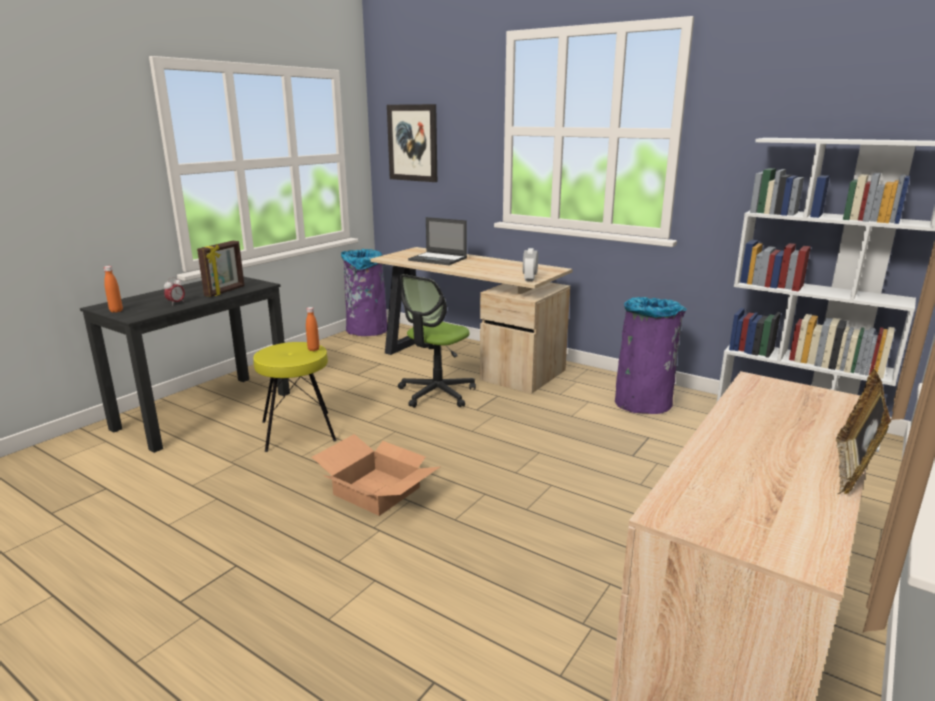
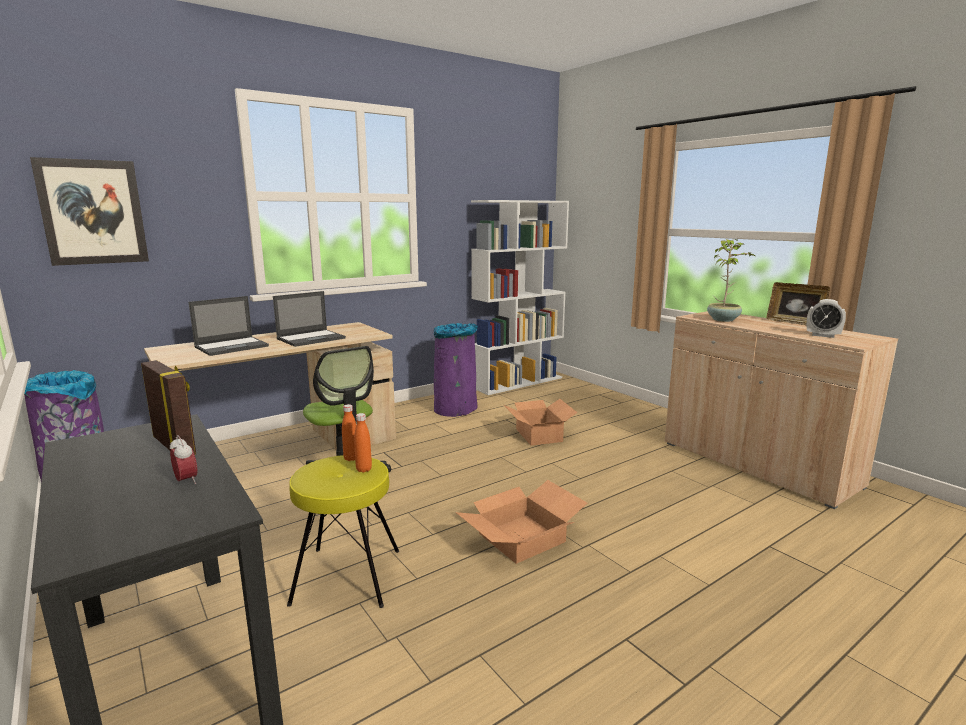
camera: 70 degrees left, 5 degrees down
orange bottle [104,266,123,313] -> orange bottle moved to [354,413,372,472]
alarm clock [523,248,538,281] -> alarm clock moved to [807,299,846,338]
none -> laptop [273,291,346,347]
none -> cardboard box [504,399,578,446]
none -> potted plant [707,239,755,322]

